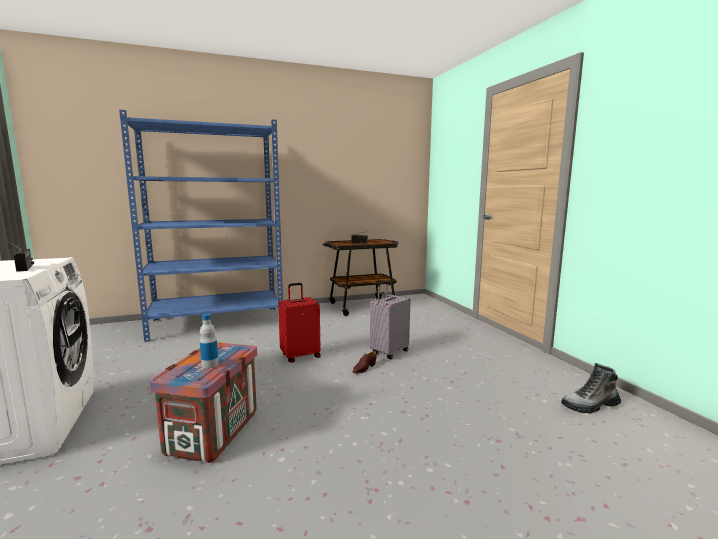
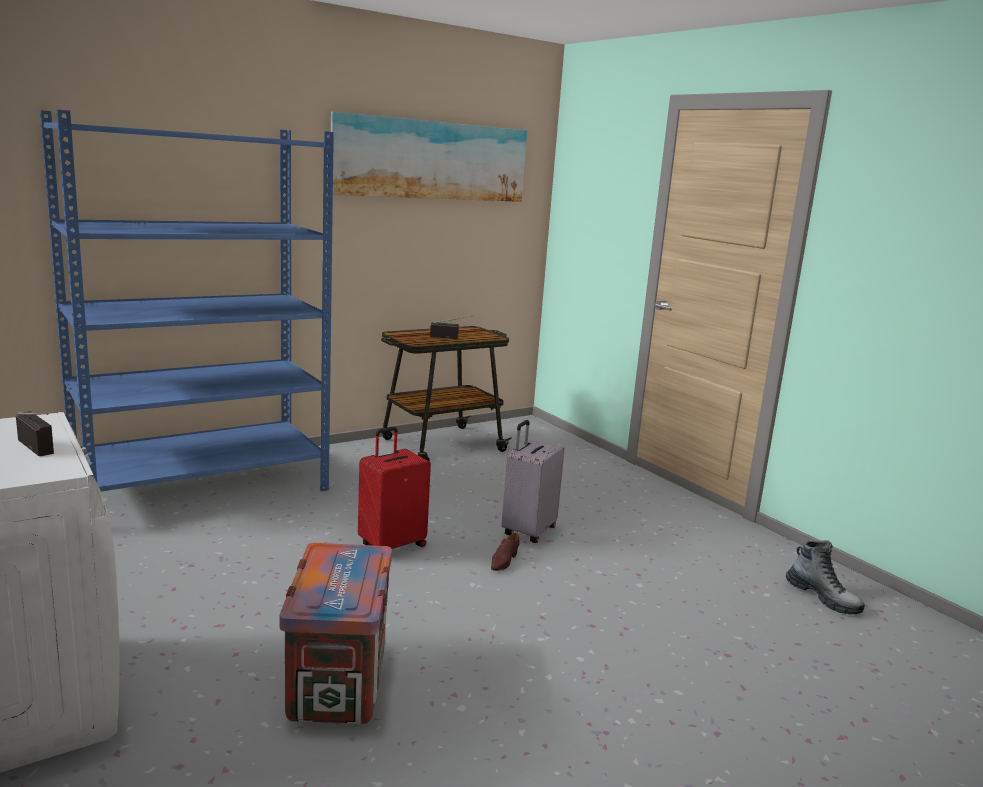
camera: 15 degrees left, 5 degrees up
bottle [200,313,218,368] -> none
boot [561,363,621,413] -> boot turned 105 degrees counterclockwise [786,540,865,614]
none -> picture [331,112,527,202]

